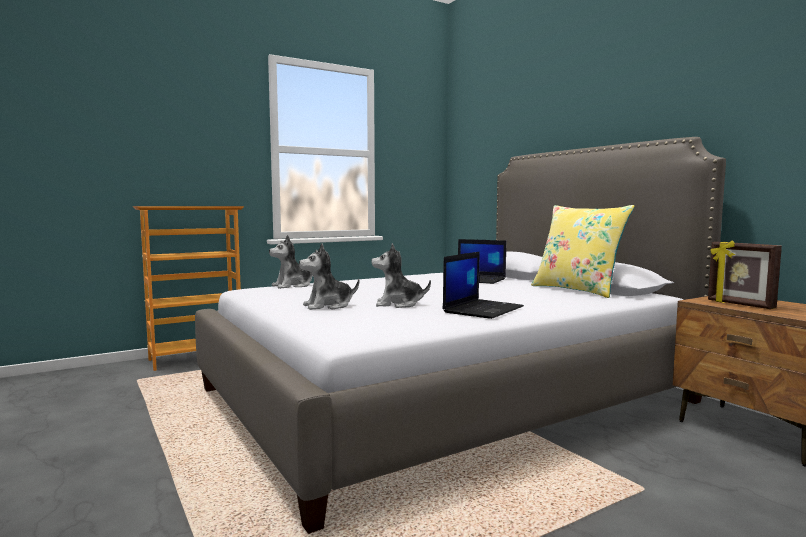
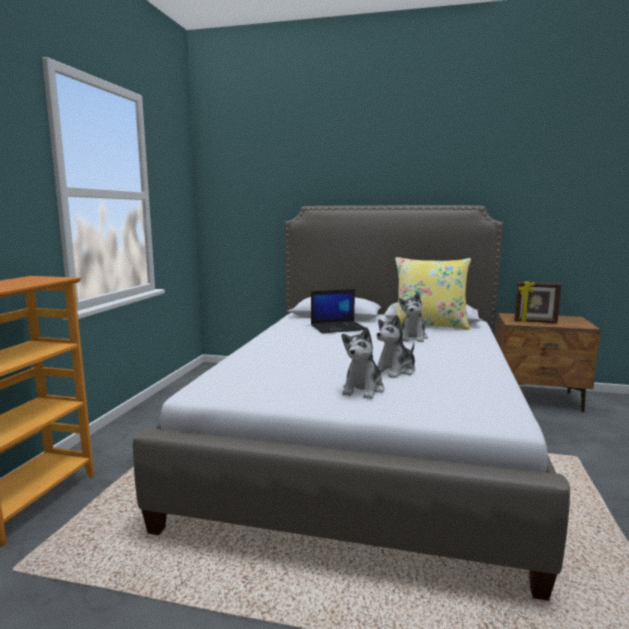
camera: 45 degrees left, 5 degrees up
plush toy [269,235,313,289] -> plush toy moved to [399,293,428,342]
laptop [443,252,524,319] -> none

